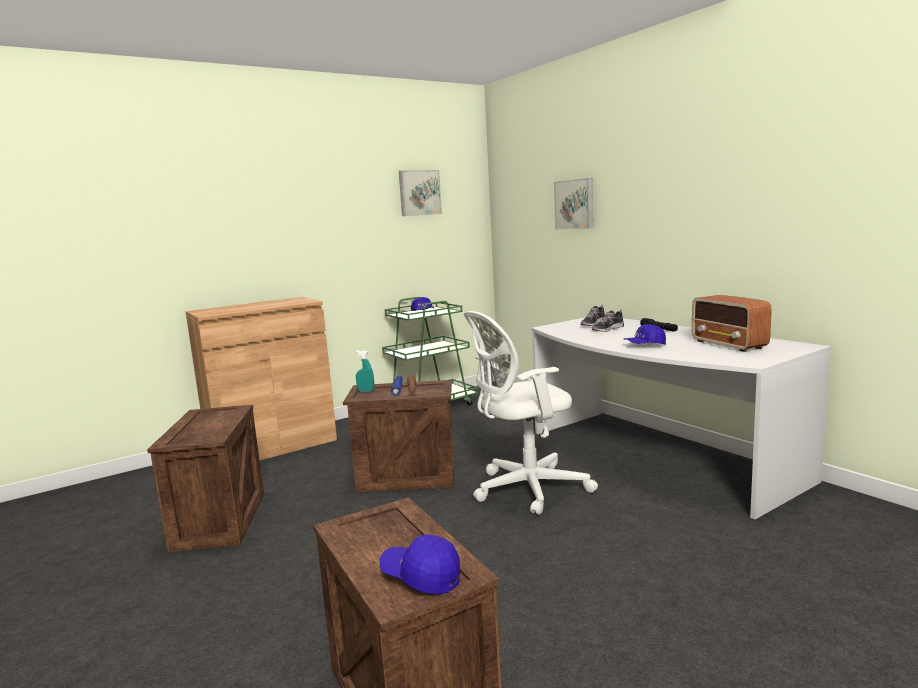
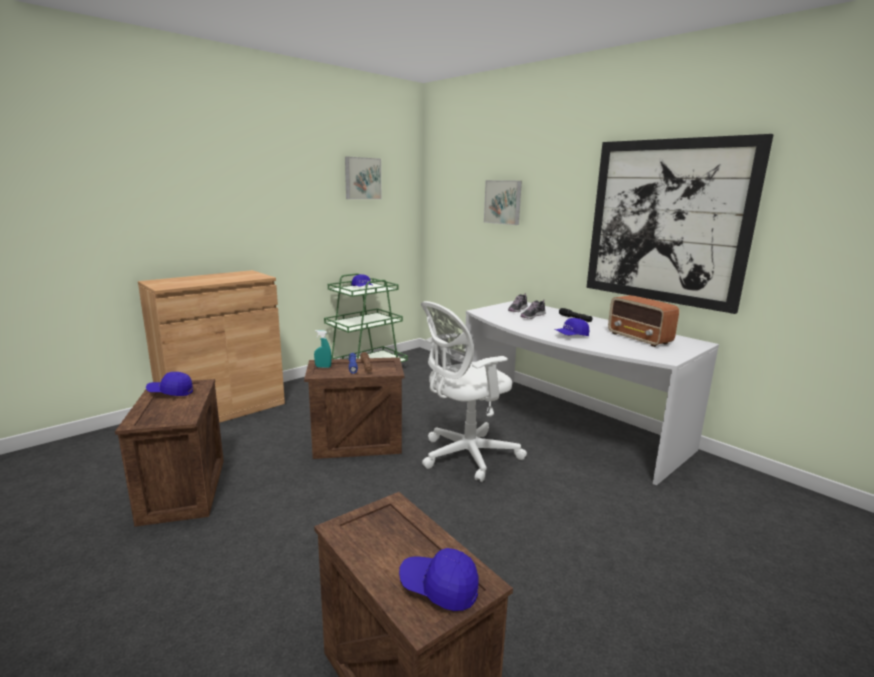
camera: 10 degrees left, 5 degrees up
none -> blue cap [146,372,193,396]
none -> picture [586,134,774,314]

